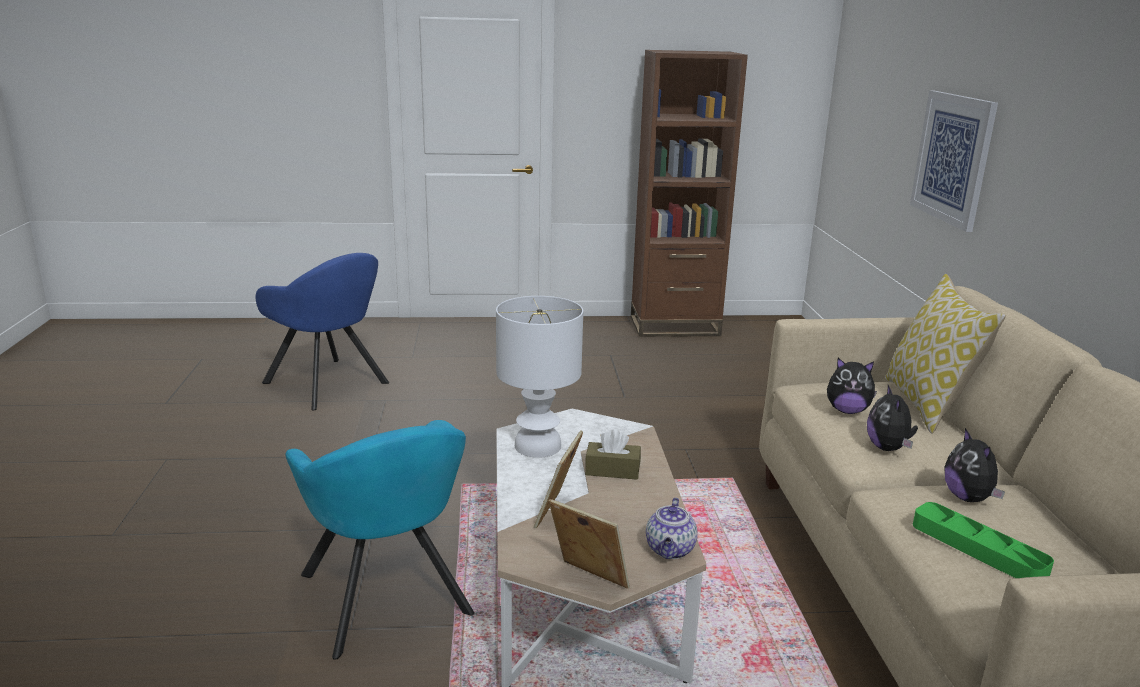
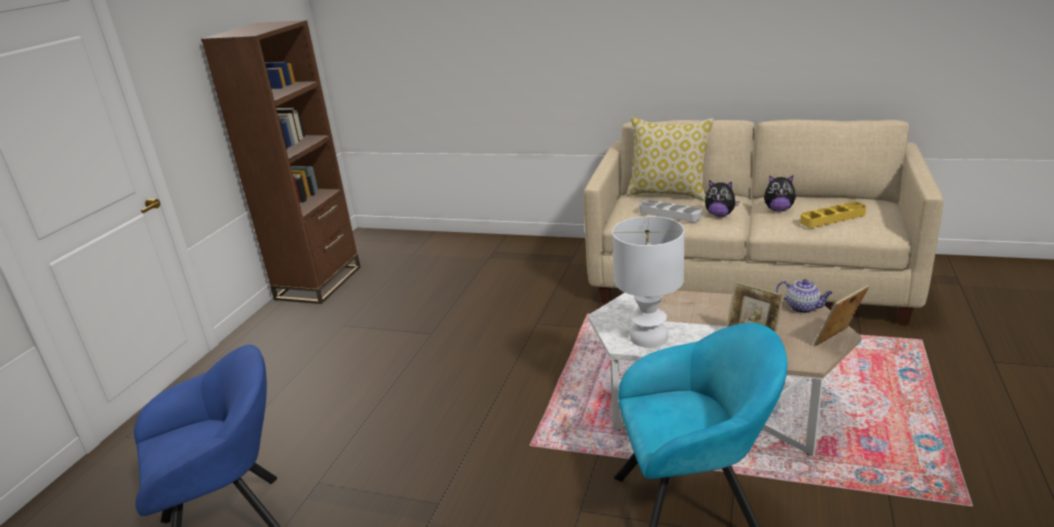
camera: 65 degrees left, 5 degrees up
brown tissue box [585,429,641,480] -> none
plush toy [827,358,877,414] -> grey tray [639,199,702,223]
picture [910,90,998,232] -> none
green tray [913,502,1054,578] -> yellow tray [800,202,866,228]

